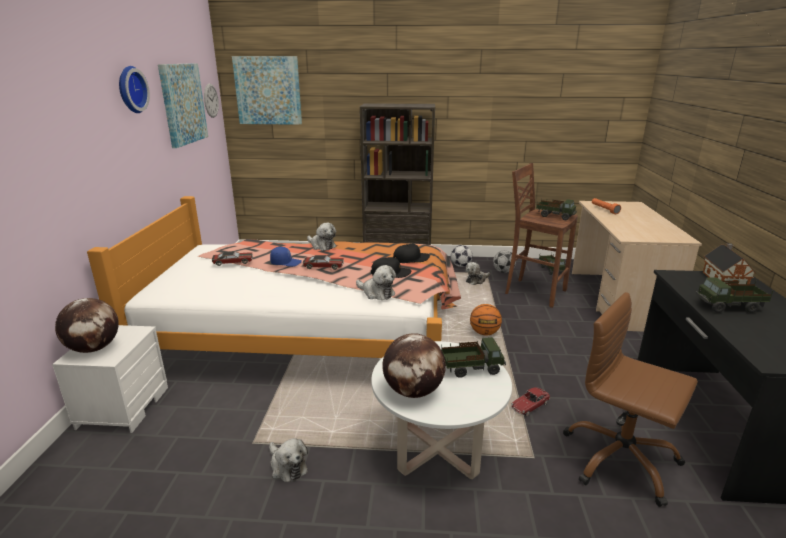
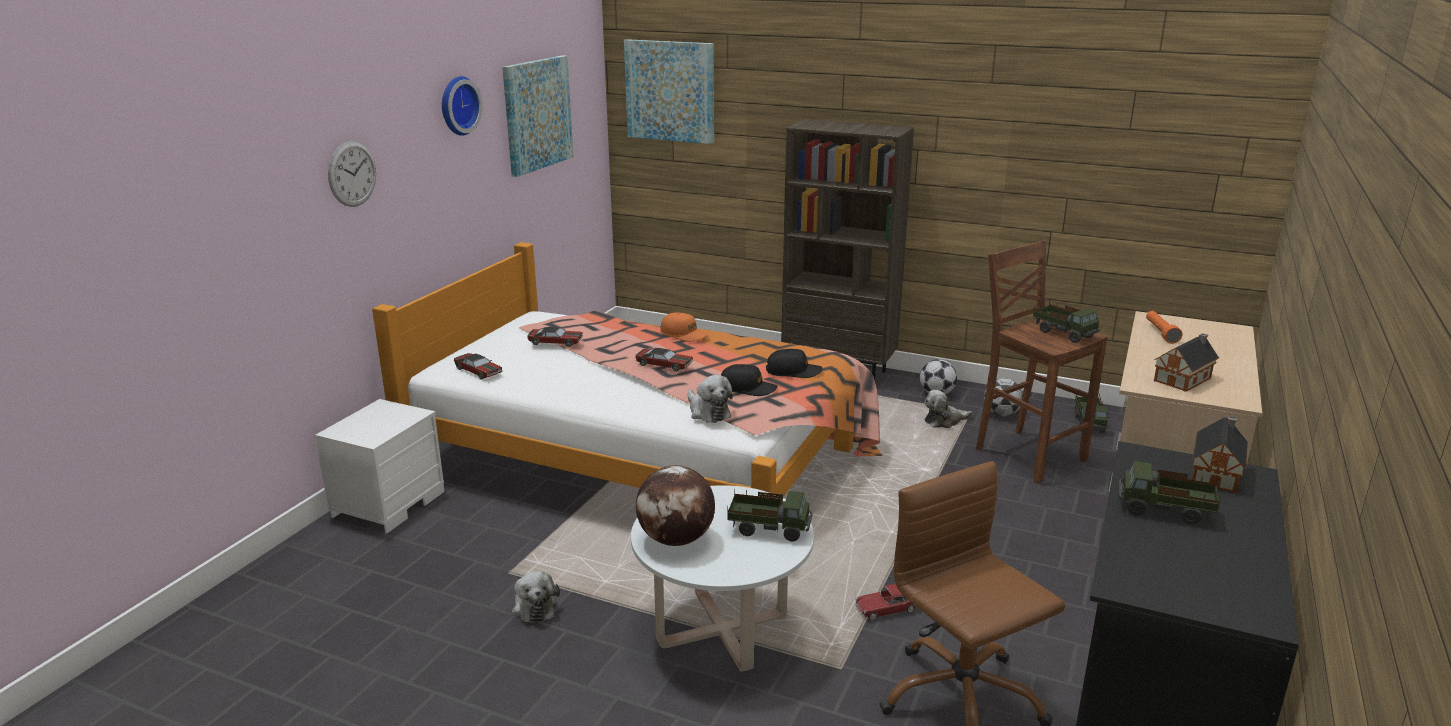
camera: 20 degrees right, 0 degrees up
globe [55,298,119,353] -> none
wall clock [204,83,219,118] -> wall clock moved to [328,141,376,207]
blue cap [270,247,302,267] -> none
plush toy [307,223,336,251] -> orange cap [660,312,708,342]
basketball [470,304,502,336] -> none
none -> toy car [454,353,503,380]
none -> toy house [1154,333,1219,392]

